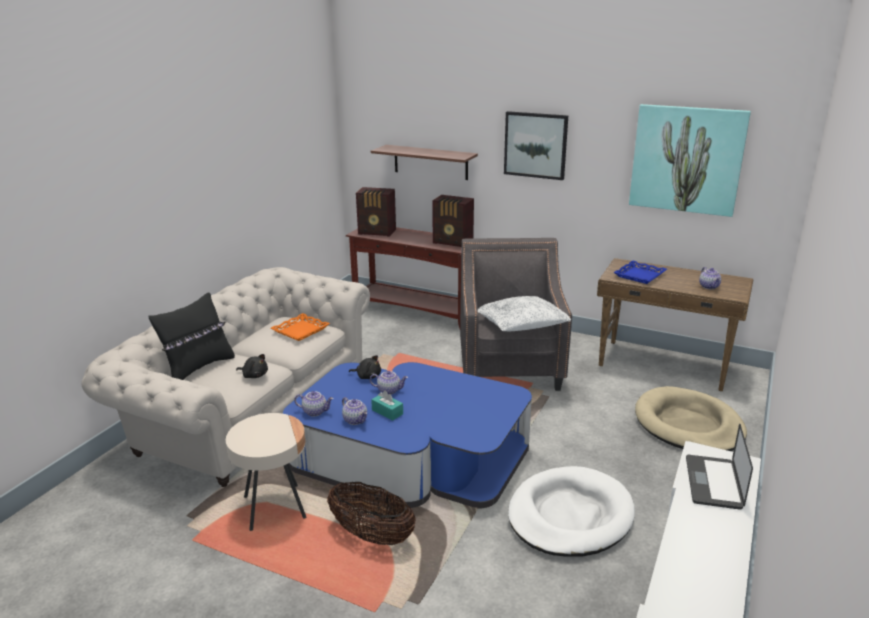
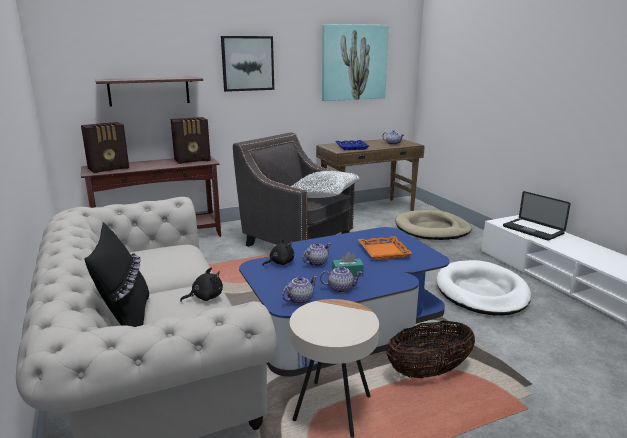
camera: 50 degrees left, 5 degrees down
orange tray [271,313,330,341] -> orange tray moved to [358,236,412,260]

